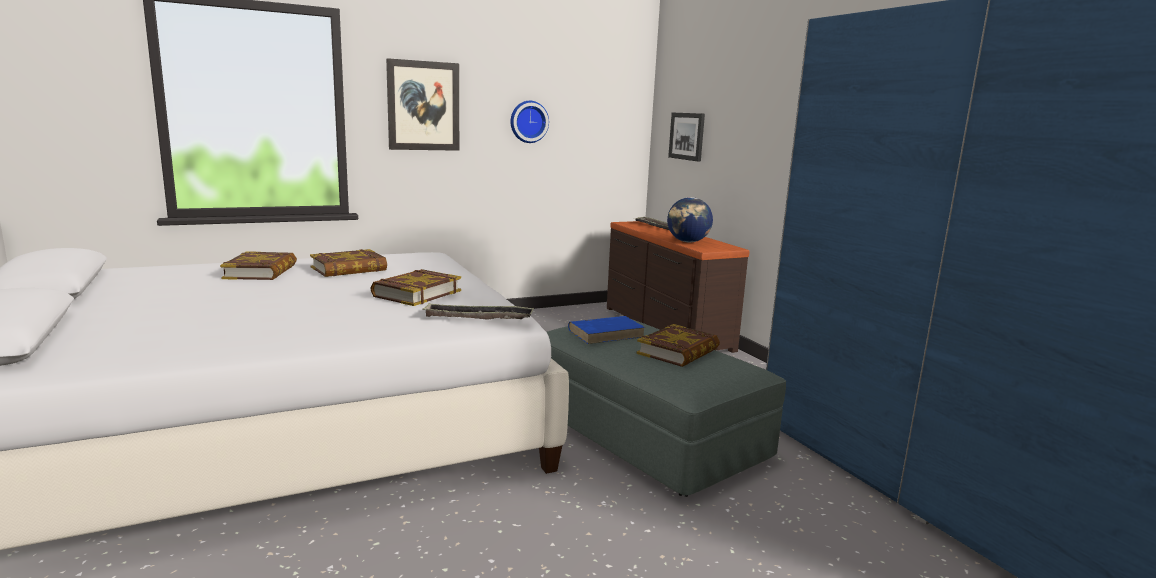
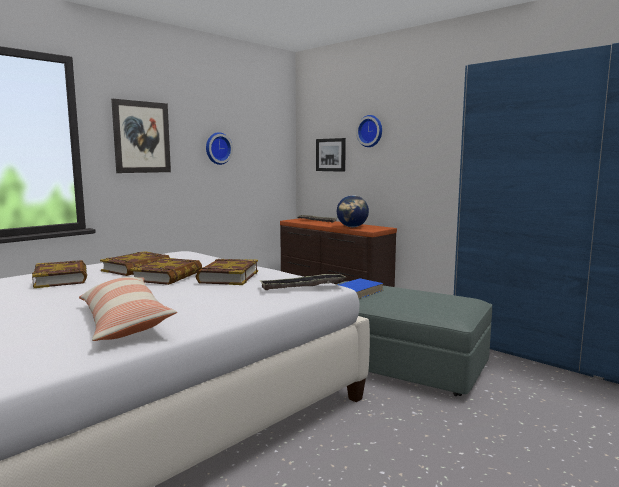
camera: 20 degrees left, 5 degrees down
book [636,324,720,367] -> book moved to [130,258,202,285]
none -> pillow [79,277,177,341]
none -> wall clock [356,115,382,147]

